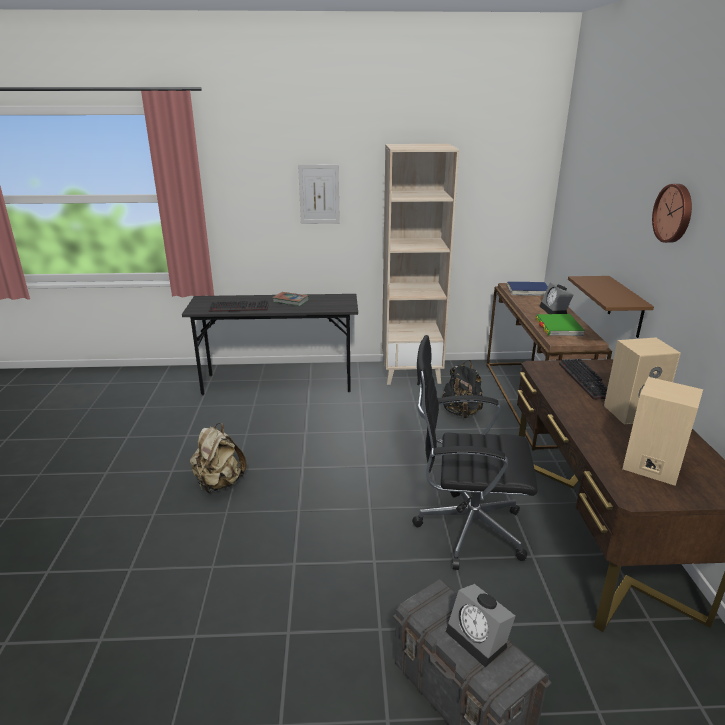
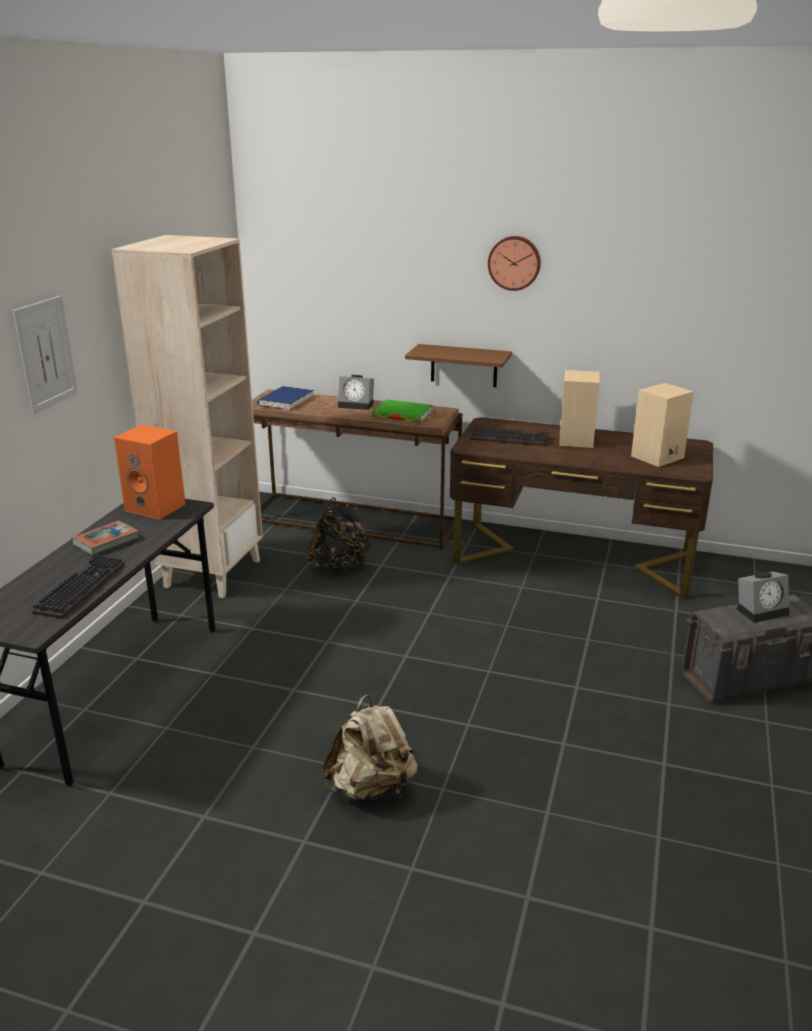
camera: 70 degrees left, 0 degrees up
black office chair [412,335,538,570] -> none
none -> orange speaker [114,425,186,520]

